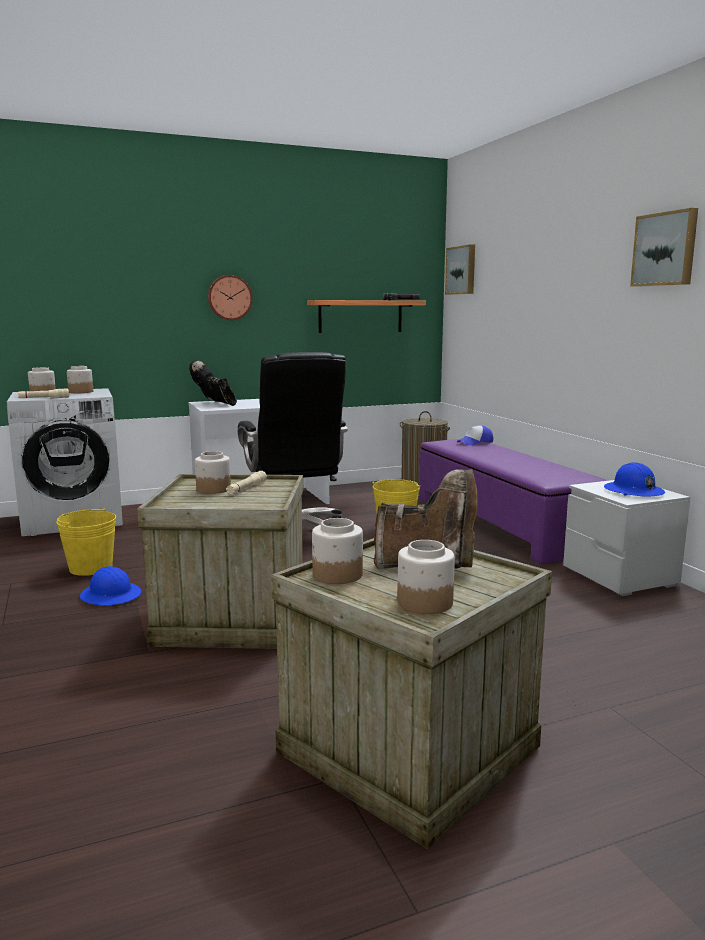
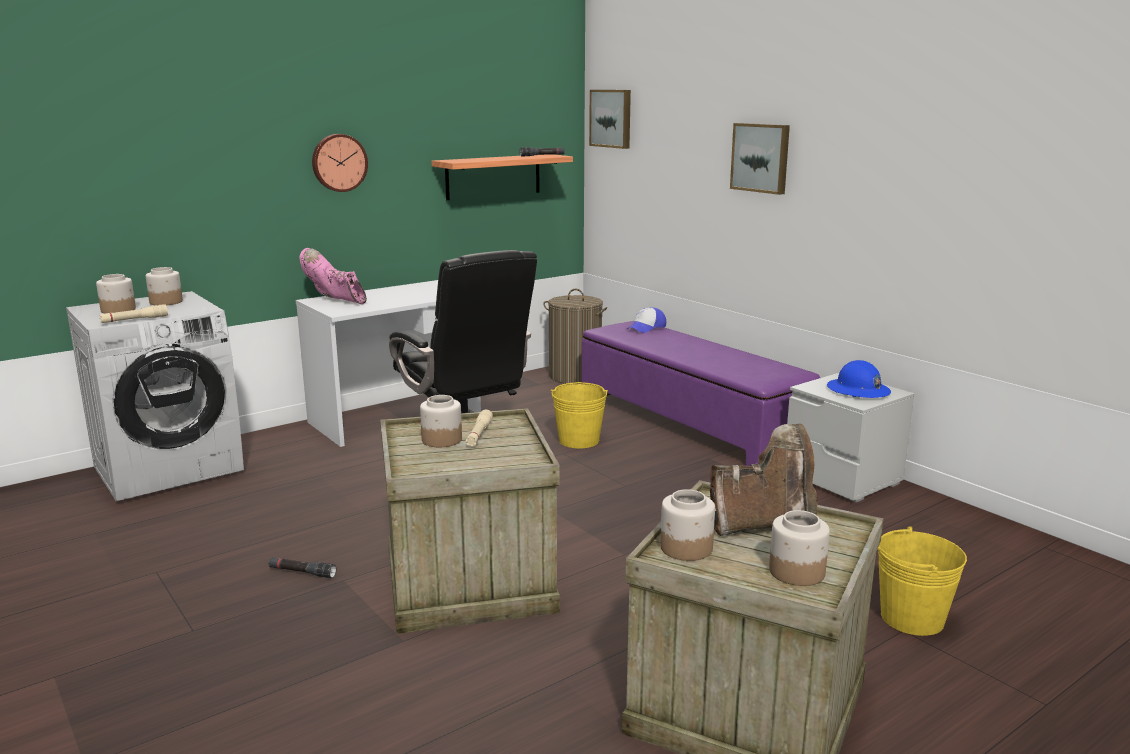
camera: 15 degrees left, 5 degrees up
yellow bucket [56,508,116,576] -> yellow bucket moved to [878,526,967,636]
blue hard hat [80,566,141,605] -> black flashlight [268,557,336,578]
black boot [189,360,237,406] -> pink boot [300,248,367,305]
picture [630,208,698,287] -> picture moved to [730,123,790,195]

